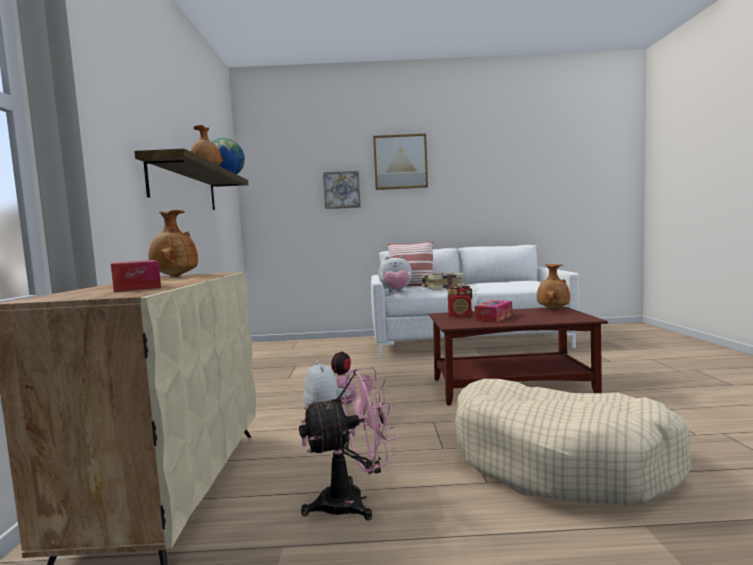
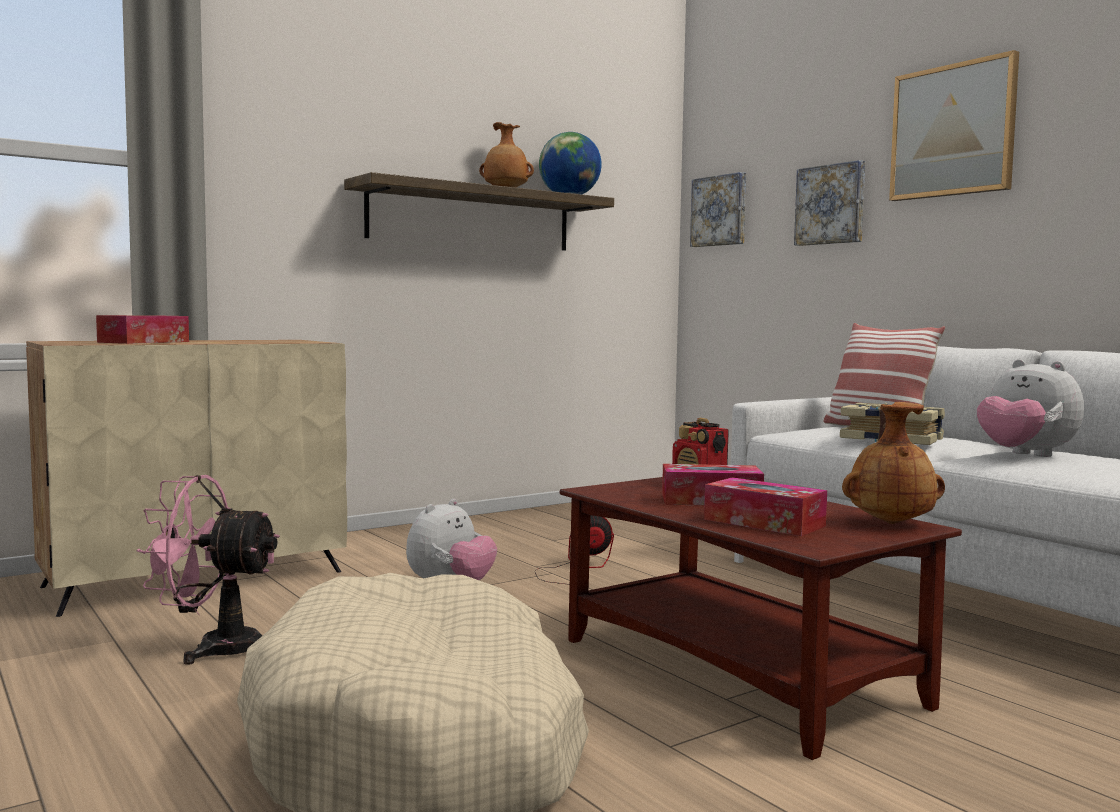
camera: 55 degrees right, 0 degrees up
brown vase [148,210,198,277] -> none
pink fan [299,367,399,520] -> pink fan turned 150 degrees clockwise [136,475,280,665]
plush toy [378,256,412,292] -> plush toy moved to [977,359,1084,457]
none -> picture [690,172,746,247]
none -> tissue box [704,477,827,536]

